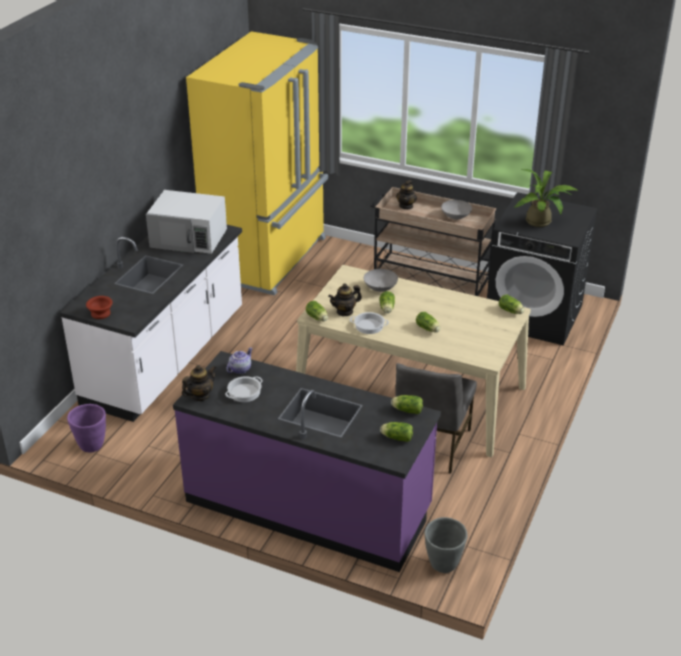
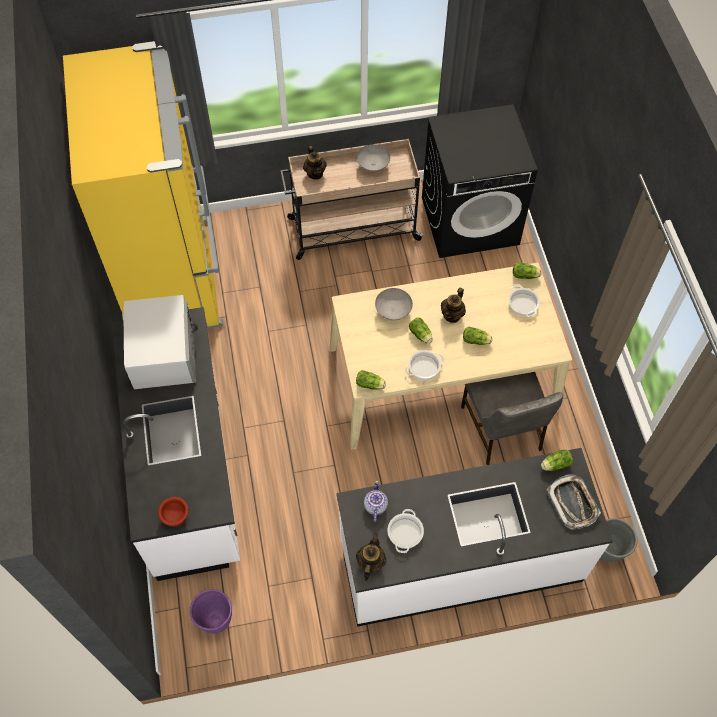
camera: 35 degrees left, 25 degrees up
white microwave [146,190,227,254] -> white microwave turned 75 degrees counterclockwise [123,295,198,389]
purple counter [173,351,441,572] -> white counter [336,448,613,627]
teapot [328,283,362,316] -> teapot moved to [441,288,466,323]
lettuce [380,422,413,442] -> tray [547,474,601,530]
potted plant [513,169,577,227] -> none
none -> cooking pot [508,285,540,317]

